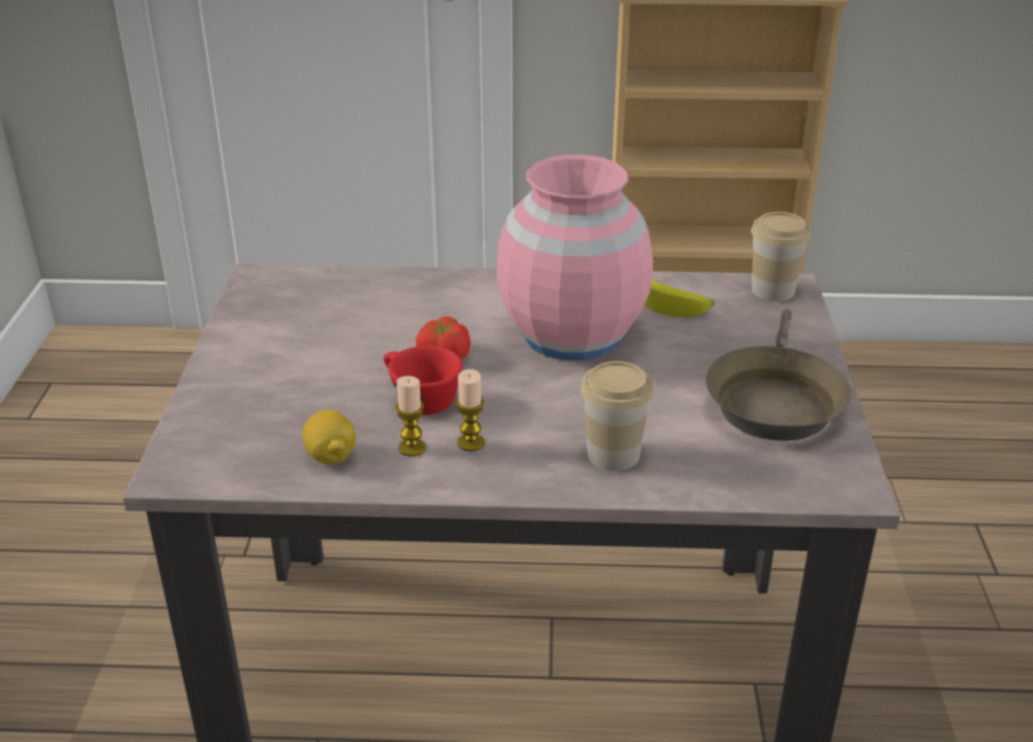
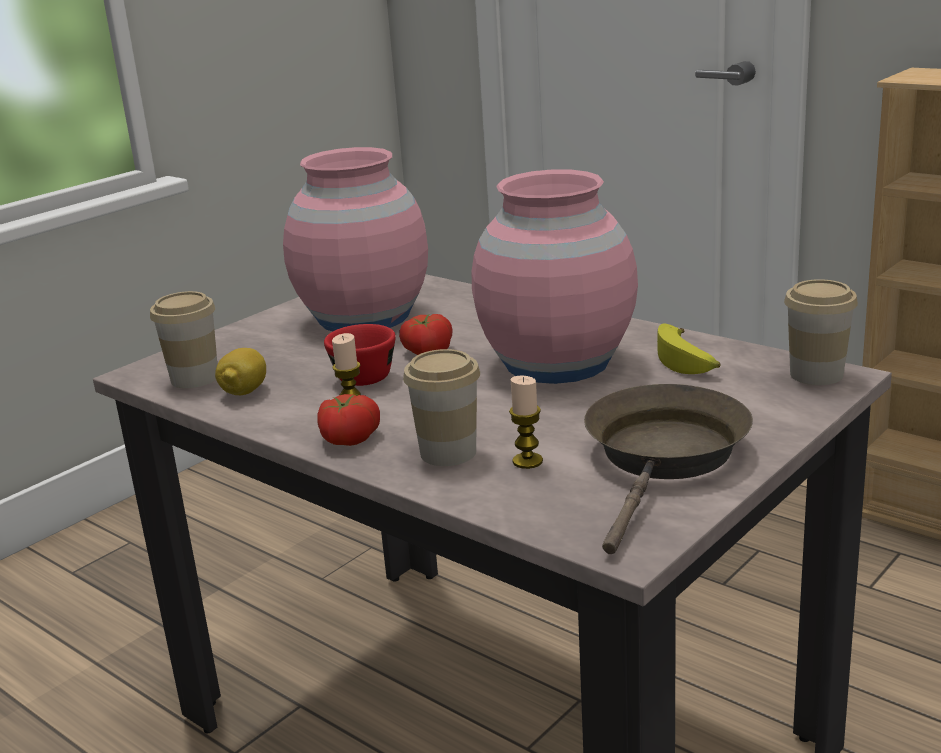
camera: 40 degrees right, 10 degrees down
candle [396,376,426,457] -> candle moved to [509,376,543,469]
brown frying pan [706,309,852,441] -> brown frying pan turned 150 degrees clockwise [584,384,753,554]
none -> cup [150,291,217,388]
none -> pink vase [283,147,428,331]
none -> tomato [317,394,380,446]

